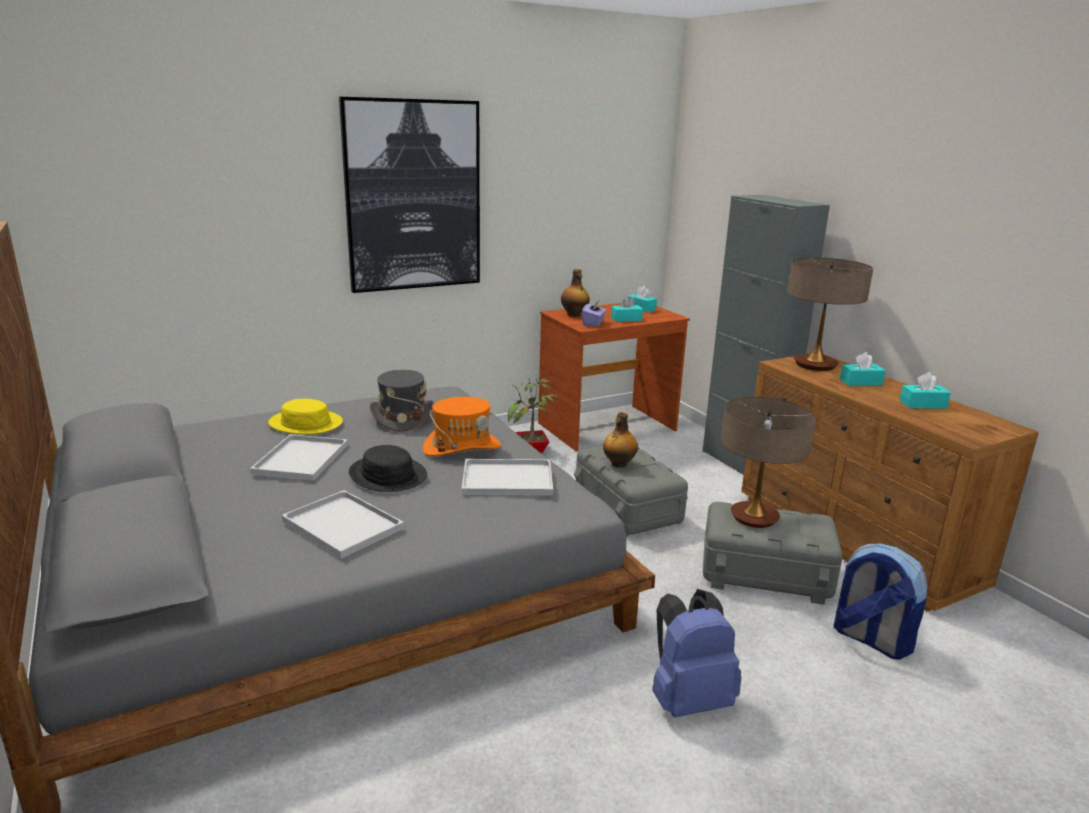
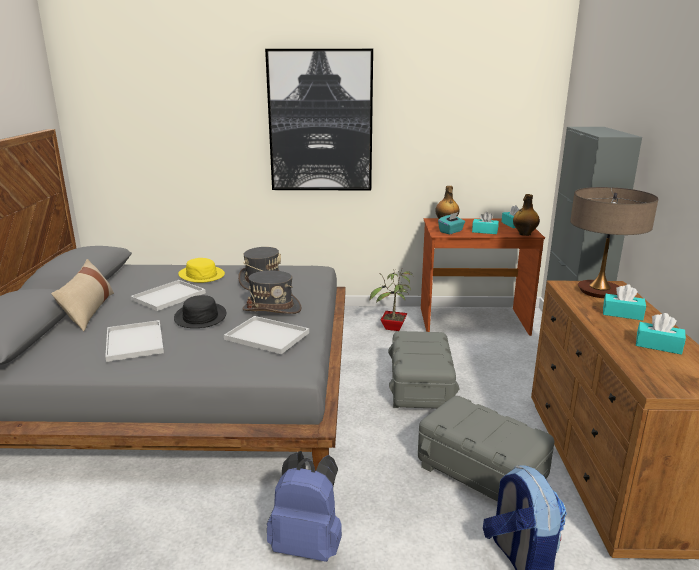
camera: 30 degrees right, 0 degrees up
orange hat [422,397,501,456] -> grey hat [242,270,302,314]
purple tissue box [582,300,606,327] -> turquoise tissue box [438,212,465,235]
bottle [603,412,638,467] -> bottle moved to [513,194,540,236]
table lamp [721,396,816,528] -> none
none -> beige pillow [51,259,114,331]

